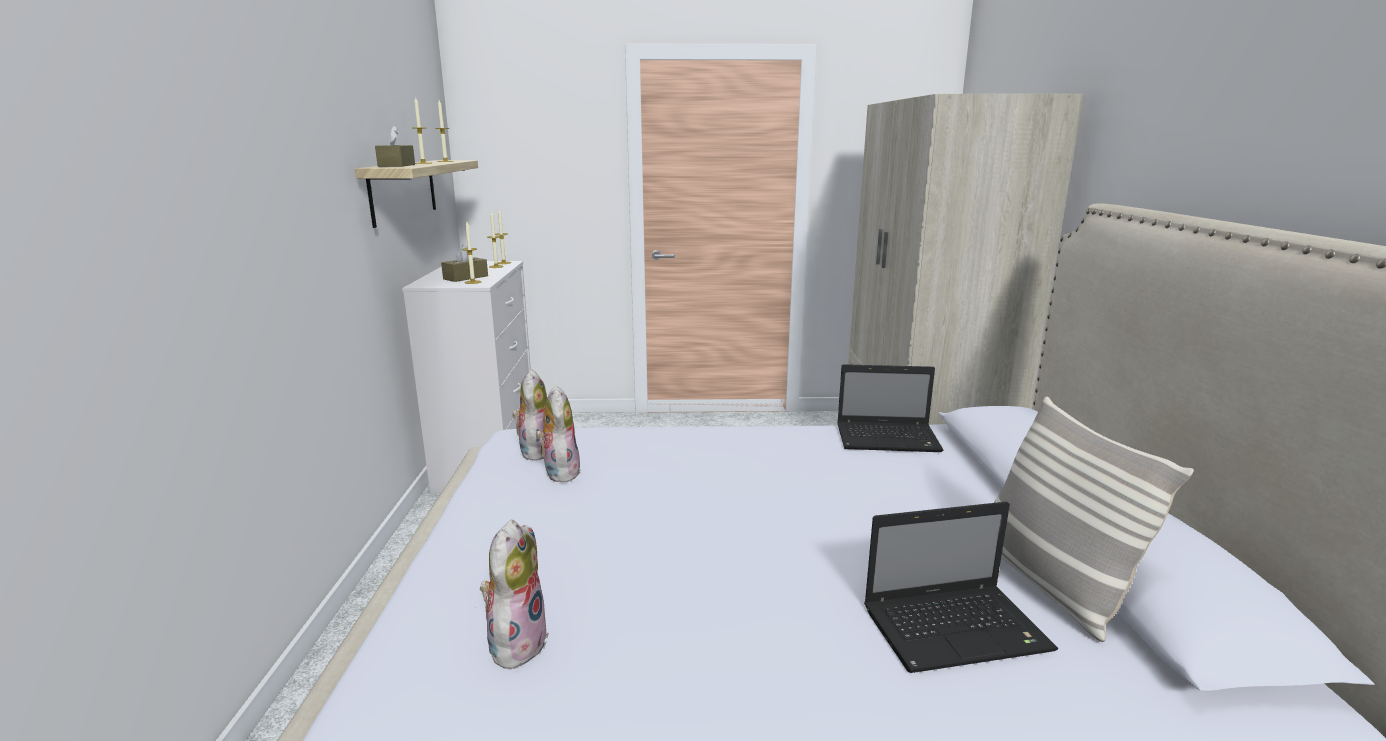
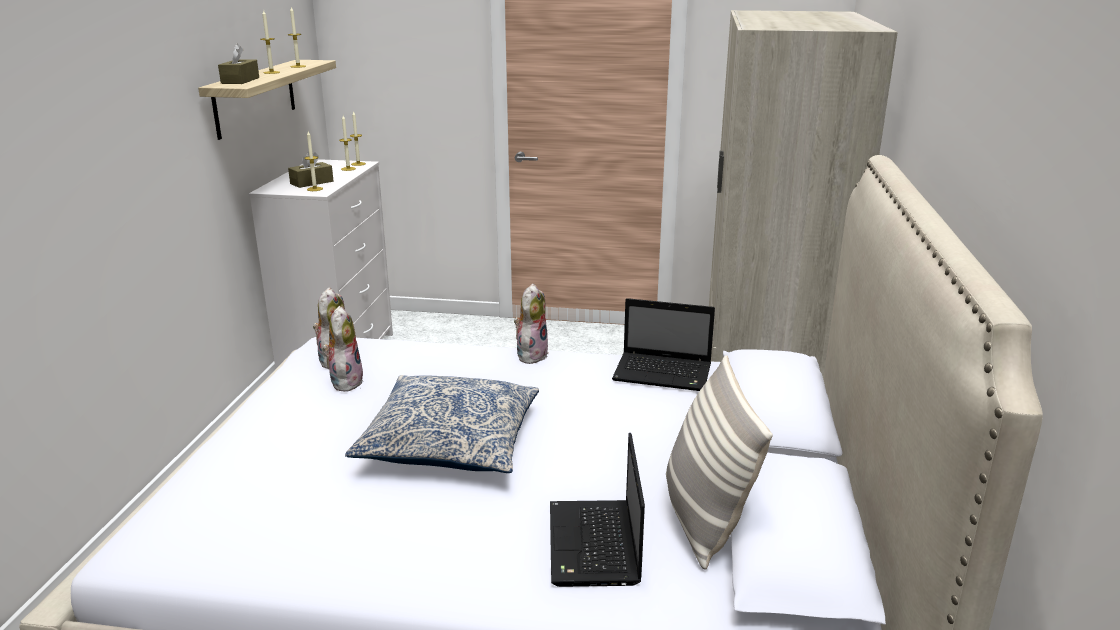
camera: 10 degrees right, 5 degrees up
plush toy [480,520,548,669] -> plush toy moved to [514,284,549,365]
laptop [864,502,1058,673] -> laptop turned 90 degrees clockwise [550,433,645,587]
none -> pillow [345,375,539,473]

